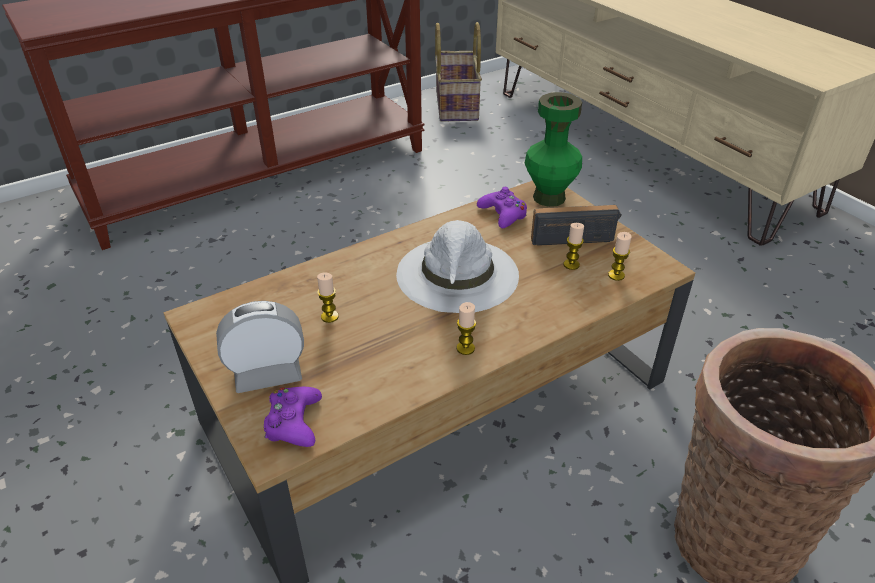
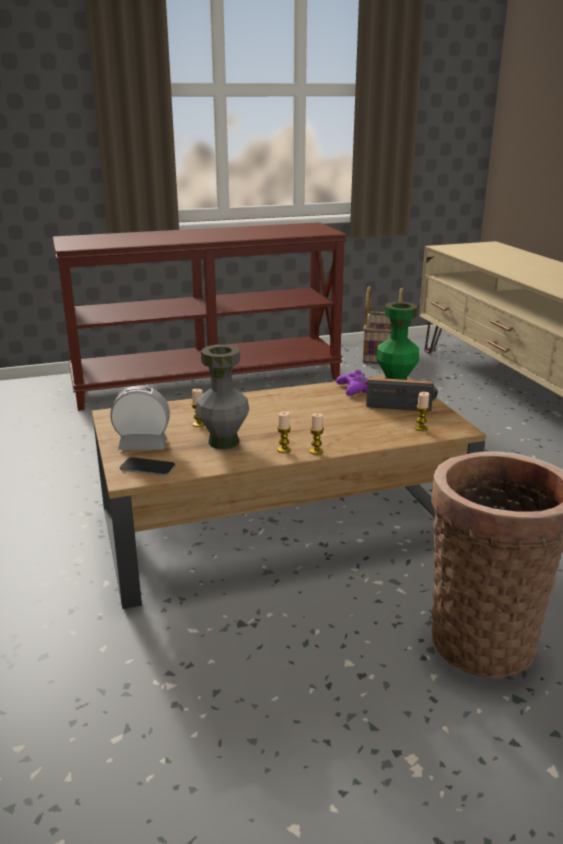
camera: 15 degrees right, 15 degrees down
purple game controller [264,387,322,447] -> phone [120,457,175,476]
white hat [396,220,519,313] -> none
candle [563,223,584,270] -> candle moved to [310,413,324,455]
none -> grey vase [196,344,249,449]

